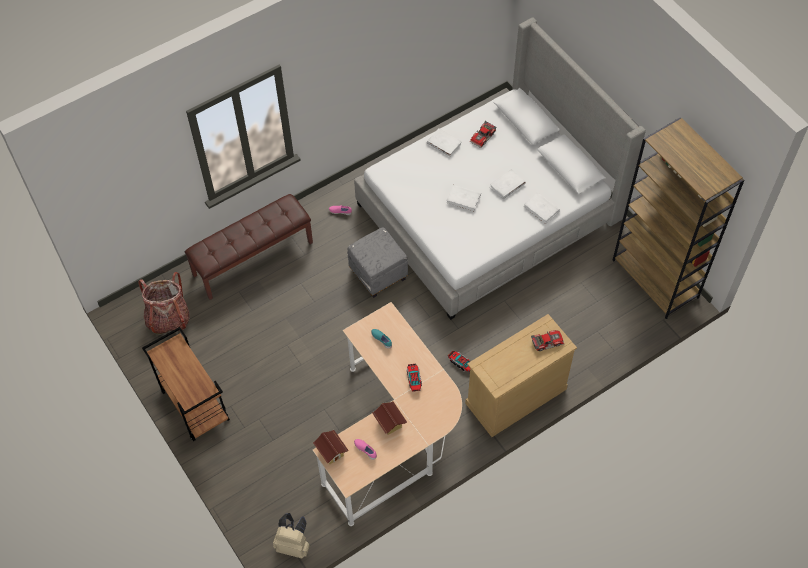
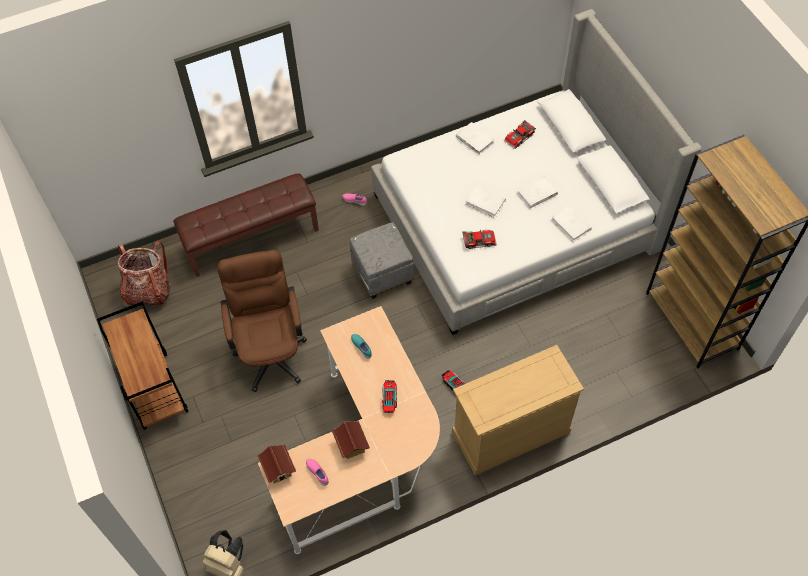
camera: 10 degrees right, 0 degrees up
toy car [531,330,564,351] -> toy car moved to [462,230,497,249]
none -> brown office chair [217,250,307,393]

